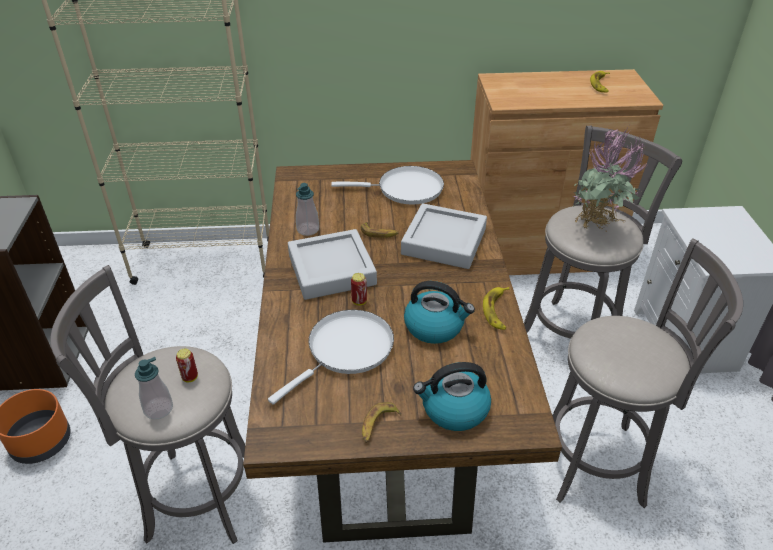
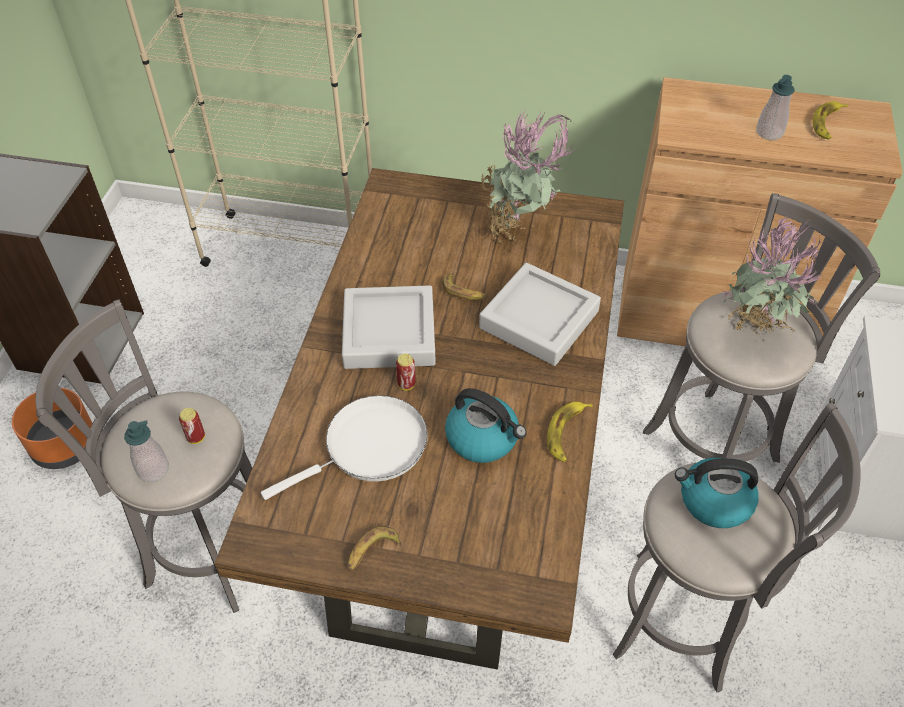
camera: 15 degrees right, 10 degrees up
soap dispenser [296,183,319,236] -> soap dispenser moved to [756,75,794,140]
white frying pan [331,166,444,205] -> potted plant [481,110,577,244]
kettle [413,362,491,431] -> kettle moved to [675,458,759,528]

